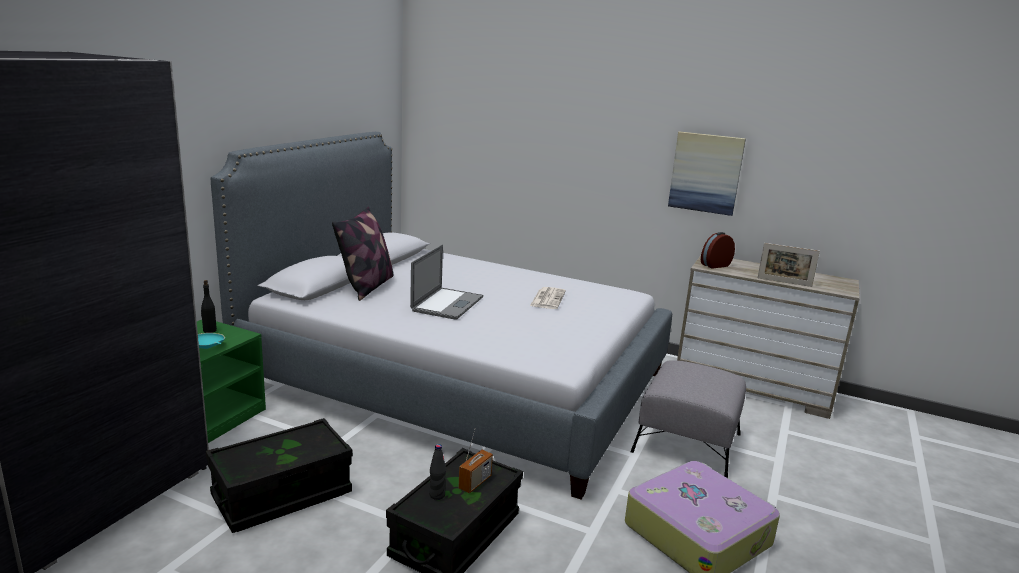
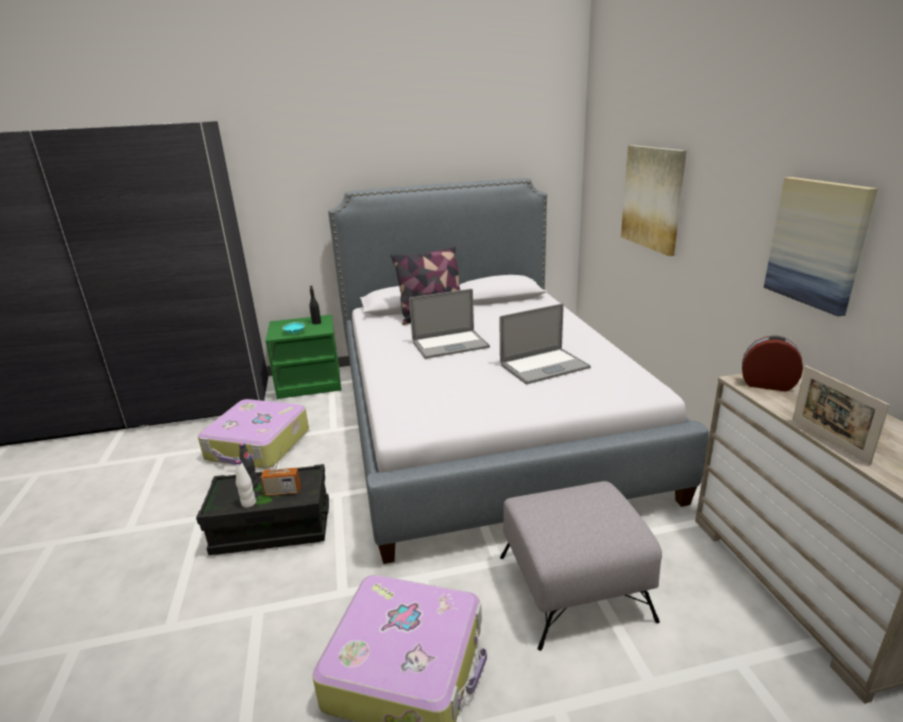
camera: 55 degrees right, 5 degrees up
black storage box [206,418,353,533] -> suitcase [198,399,309,469]
newspaper [530,287,566,309] -> laptop [499,303,591,384]
none -> white bottle [236,460,256,508]
none -> picture [621,145,687,256]

